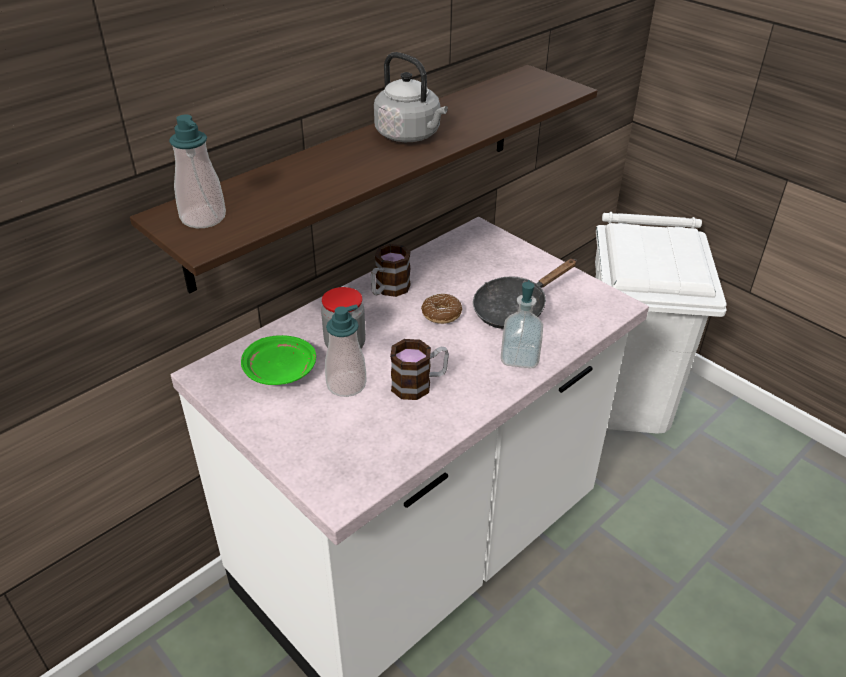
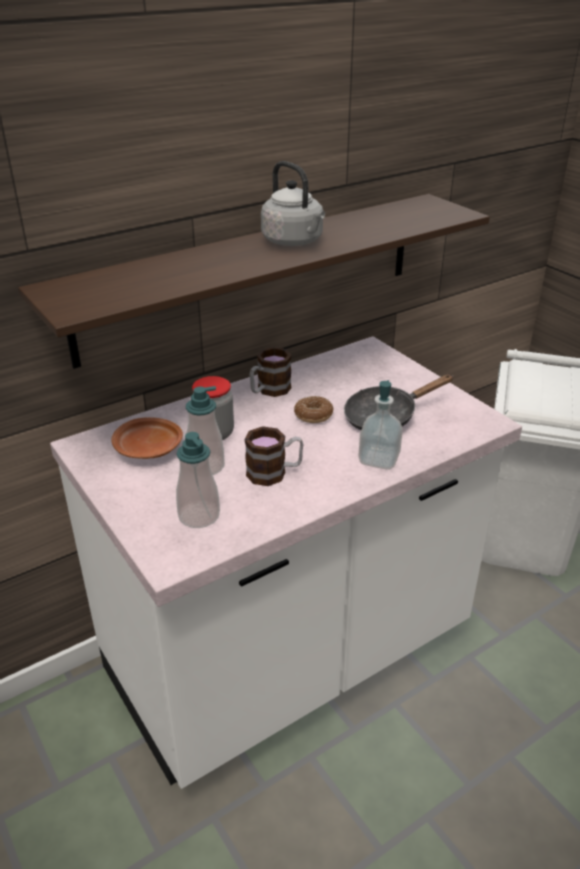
camera: 10 degrees right, 5 degrees down
soap dispenser [169,114,226,228] -> soap dispenser moved to [176,432,220,528]
green plate [241,335,316,385] -> brown plate [111,417,183,459]

